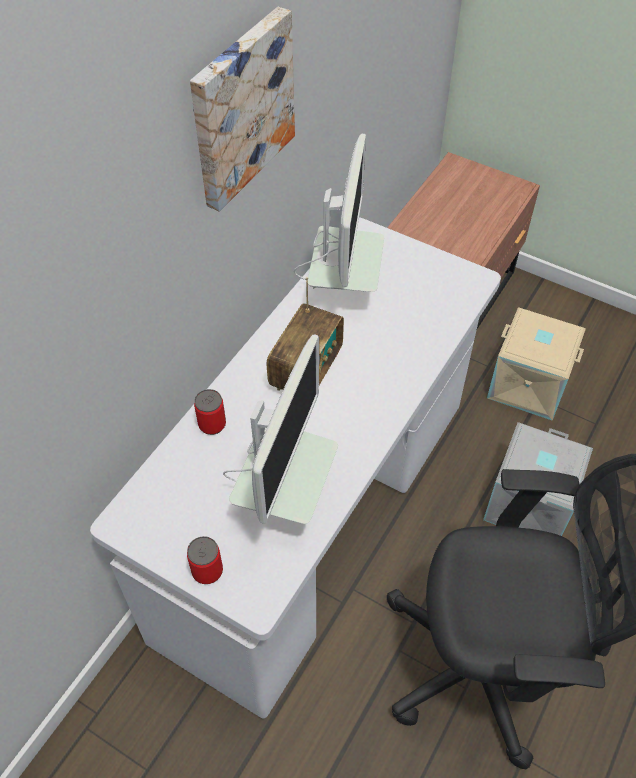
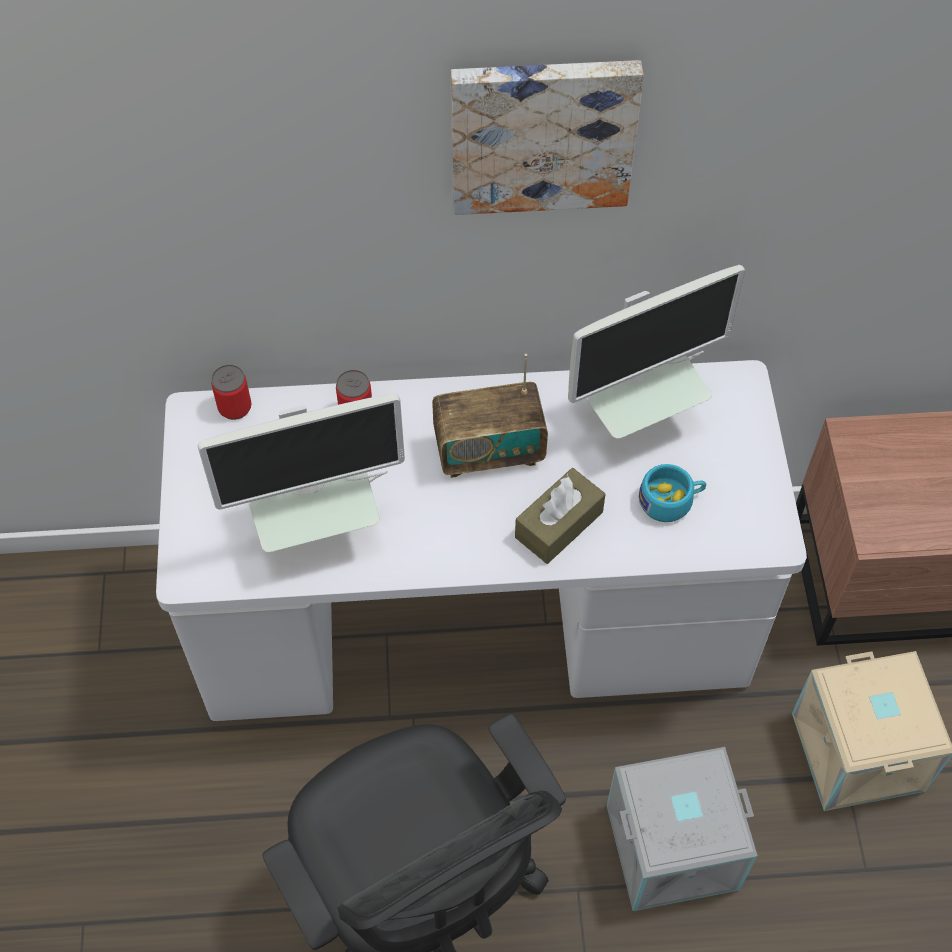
camera: 55 degrees right, 5 degrees up
can [187,536,223,584] -> can moved to [211,365,251,420]
none -> brown tissue box [515,468,606,564]
none -> turquoise cup [639,464,706,522]

